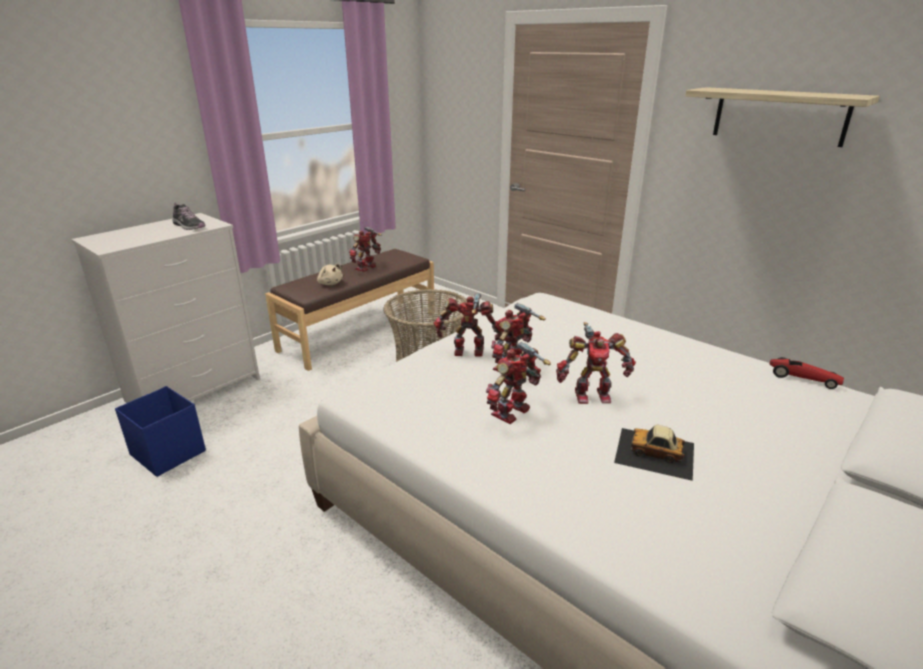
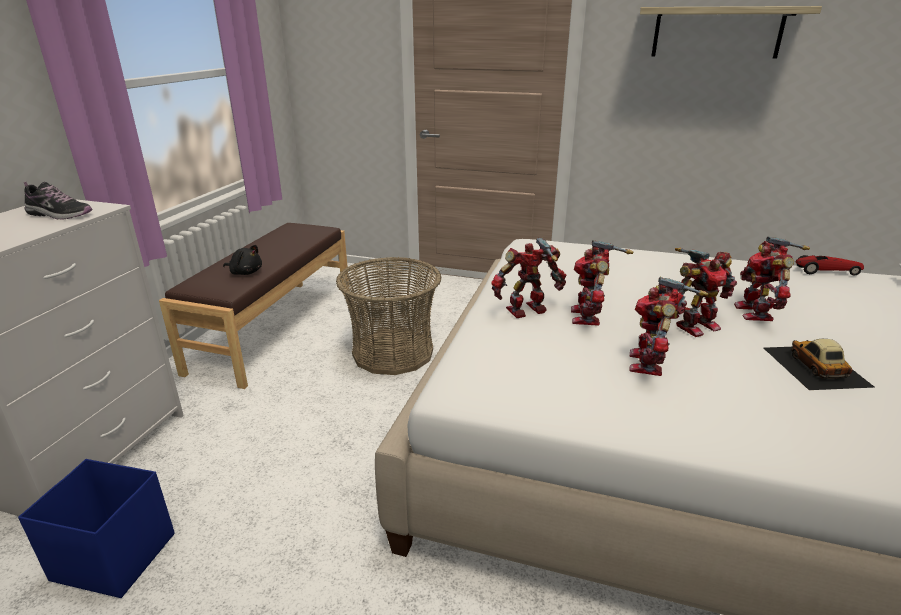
camera: 25 degrees left, 0 degrees up
beige plush toy [317,264,343,285] -> black plush toy [223,245,262,275]
toy robot [349,227,382,272] -> toy robot moved to [734,237,810,321]
toy car [614,425,694,481] -> toy car turned 90 degrees clockwise [764,339,876,390]

